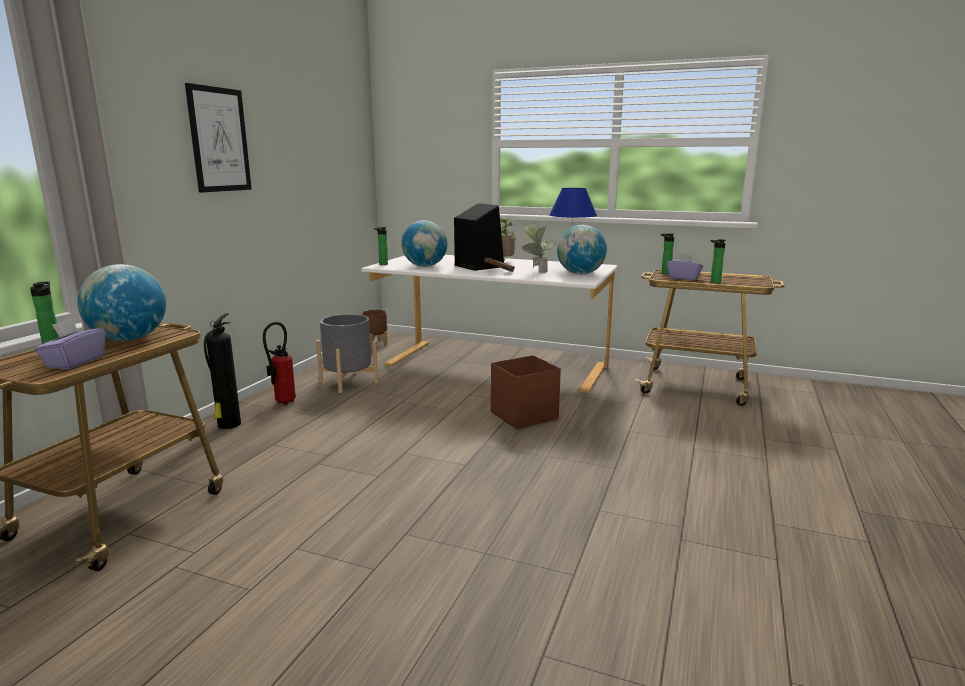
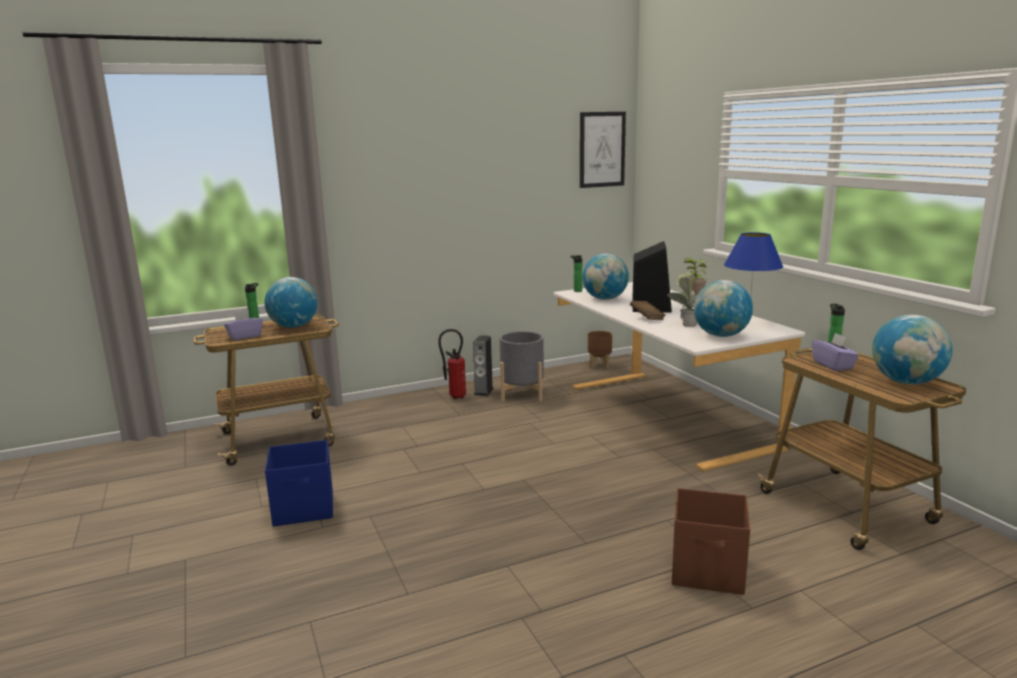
camera: 45 degrees right, 0 degrees up
picture [185,83,252,193] -> picture moved to [580,112,626,188]
fire extinguisher [204,313,241,429] -> none
brown storage box [491,355,561,429] -> brown storage box moved to [672,488,750,595]
bottle [710,239,725,283] -> none
none -> blue storage box [265,440,333,526]
none -> speaker [473,335,494,396]
none -> globe [872,315,952,385]

